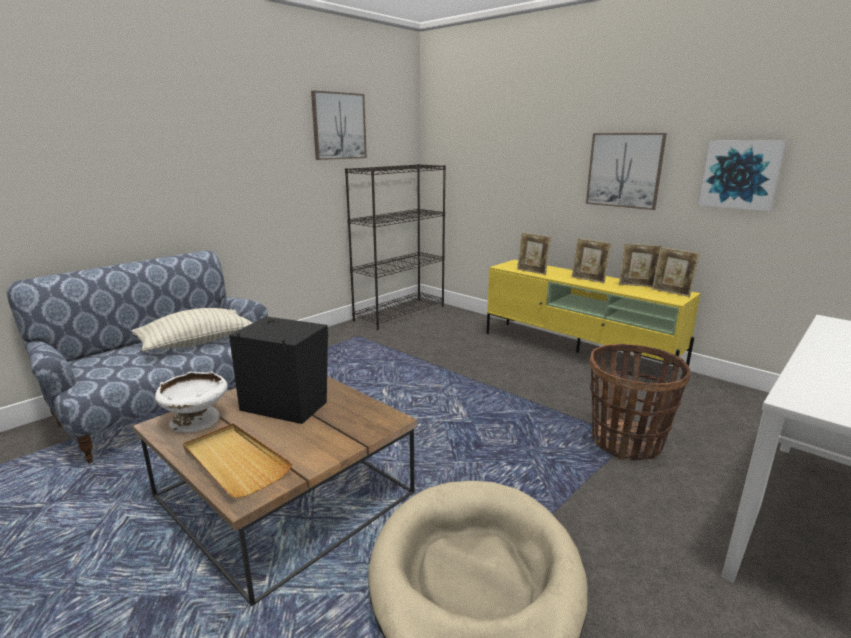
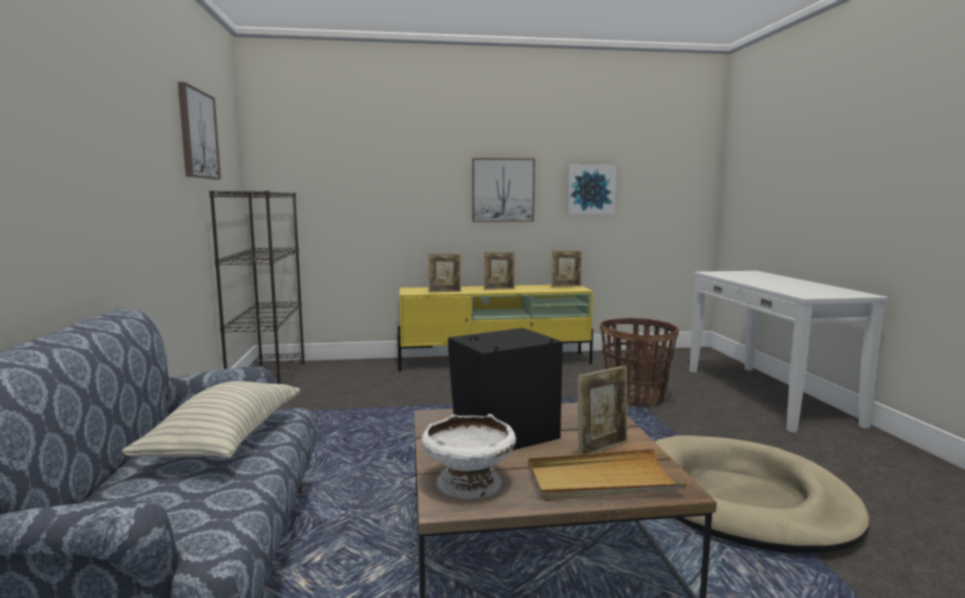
camera: 50 degrees left, 10 degrees down
picture frame [619,243,663,287] -> picture frame moved to [577,365,628,454]

